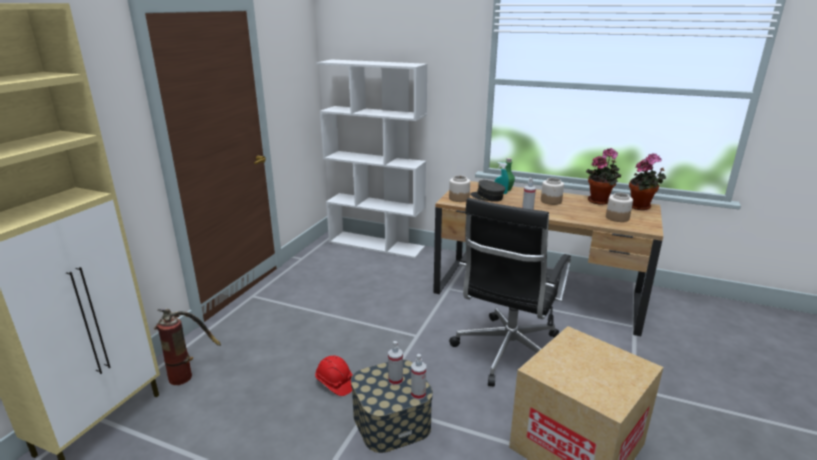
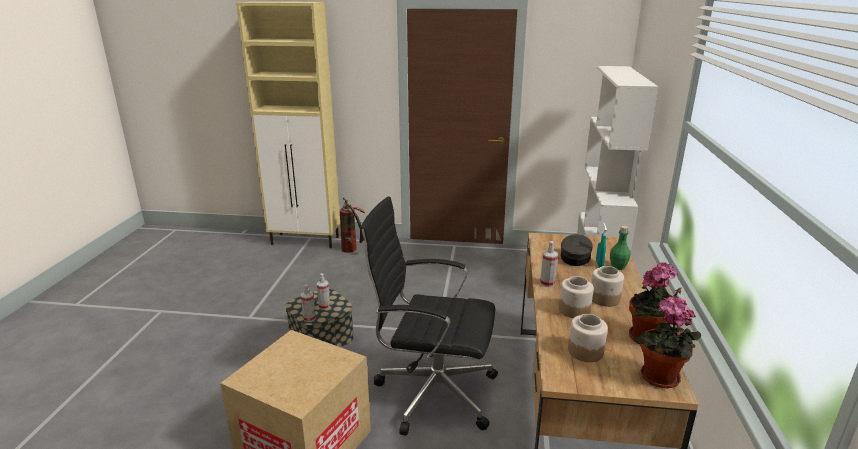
camera: 75 degrees right, 0 degrees up
red hard hat [315,355,352,396] -> none
jar [449,175,470,202] -> jar moved to [559,276,594,318]

